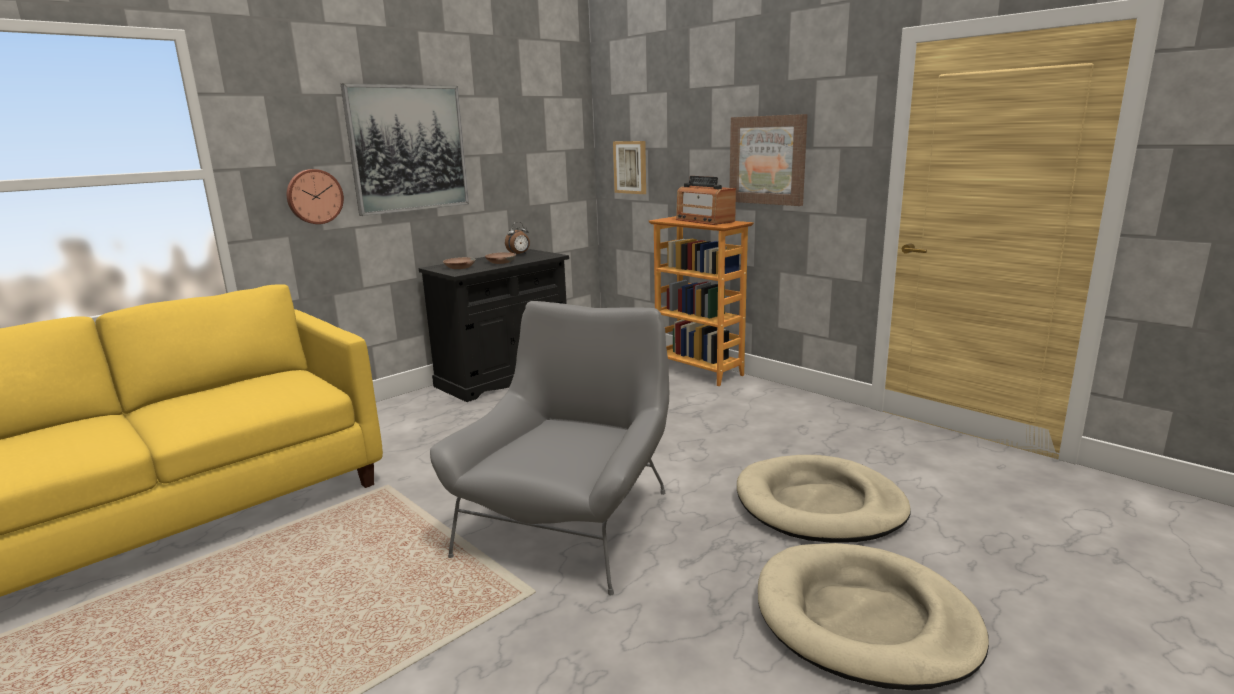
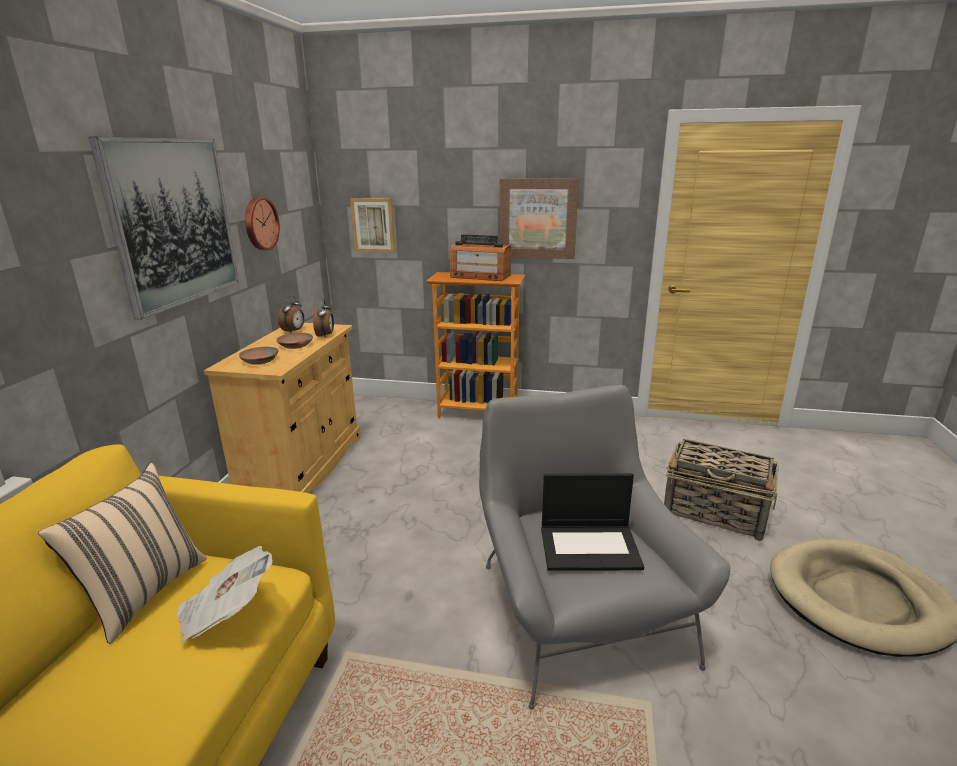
camera: 35 degrees left, 5 degrees up
wall clock [287,169,344,224] -> wall clock moved to [245,197,280,250]
black cabinet [419,249,569,402] -> beige cabinet [204,323,360,494]
beige dog bed [737,455,911,543] -> basket [664,439,779,541]
none -> beige pillow [38,463,207,644]
none -> newspaper [177,546,272,643]
none -> alarm clock [313,299,334,338]
none -> laptop [541,473,644,571]

